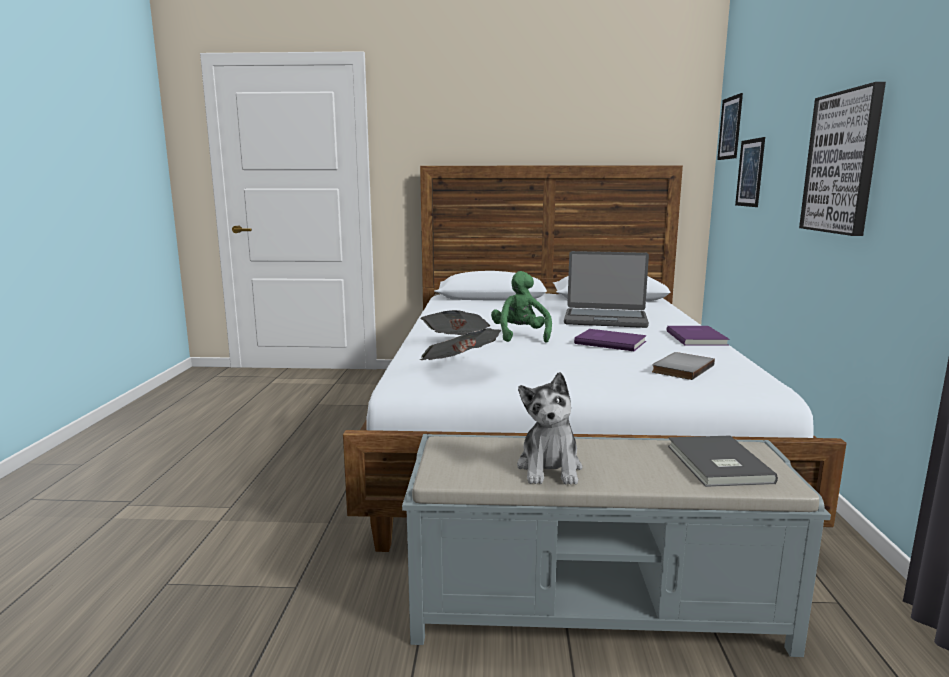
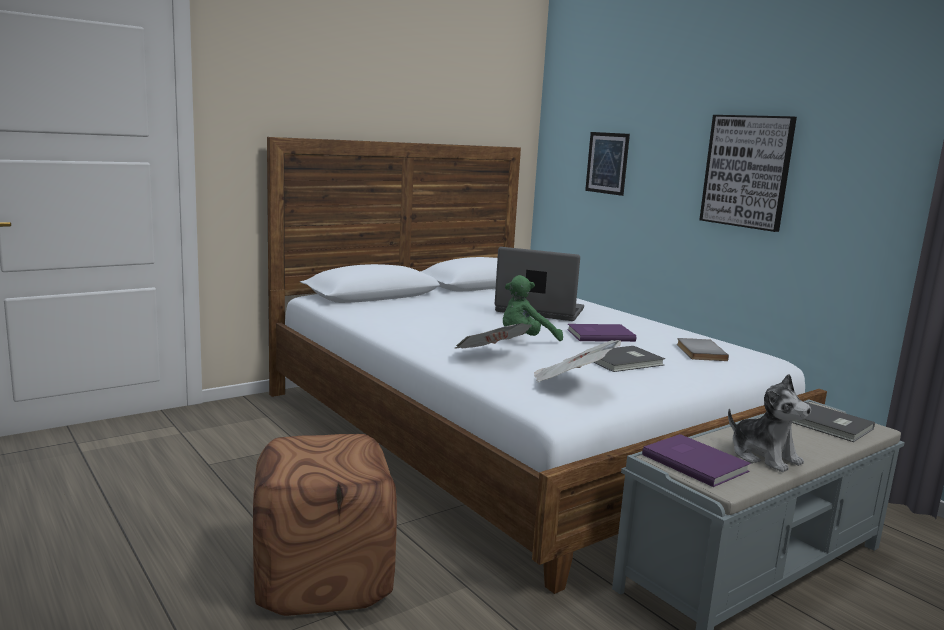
camera: 40 degrees left, 0 degrees up
green plush toy [491,271,552,343] -> green plush toy turned 75 degrees counterclockwise [503,275,563,341]
laptop [564,251,649,328] -> laptop turned 135 degrees counterclockwise [495,247,584,321]
purple book [667,326,730,346] -> purple book moved to [642,434,751,487]
picture [717,93,743,160] -> none
none -> brown ottoman [253,434,397,616]
none -> grey book [593,346,665,372]

